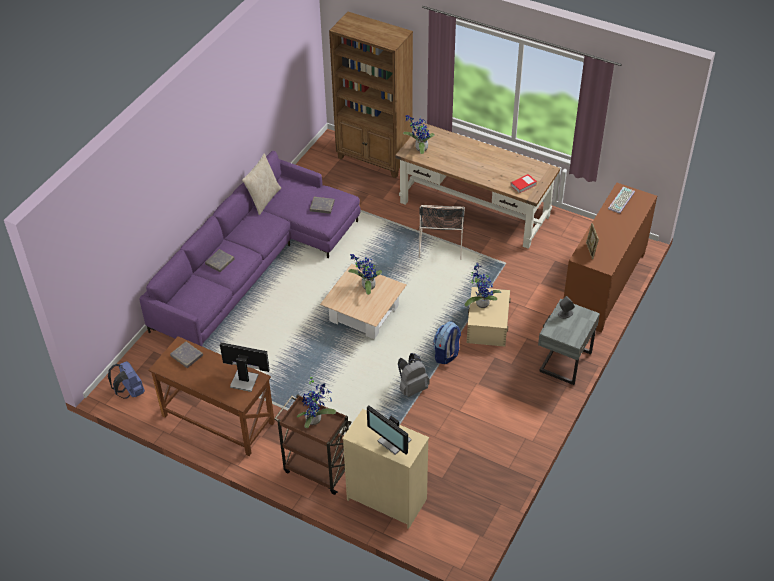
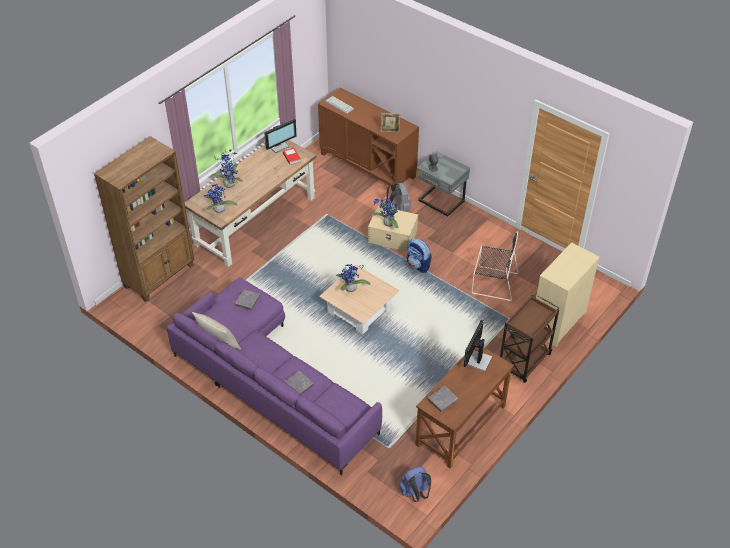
camera: 80 degrees left, 0 degrees up
potted plant [297,377,336,428] -> potted plant moved to [210,148,243,188]
monitor [367,406,412,455] -> monitor moved to [264,119,297,153]
grey backpack [398,353,430,397] -> grey backpack moved to [387,183,411,211]
black chair [419,205,465,260] -> black chair moved to [472,232,518,301]

